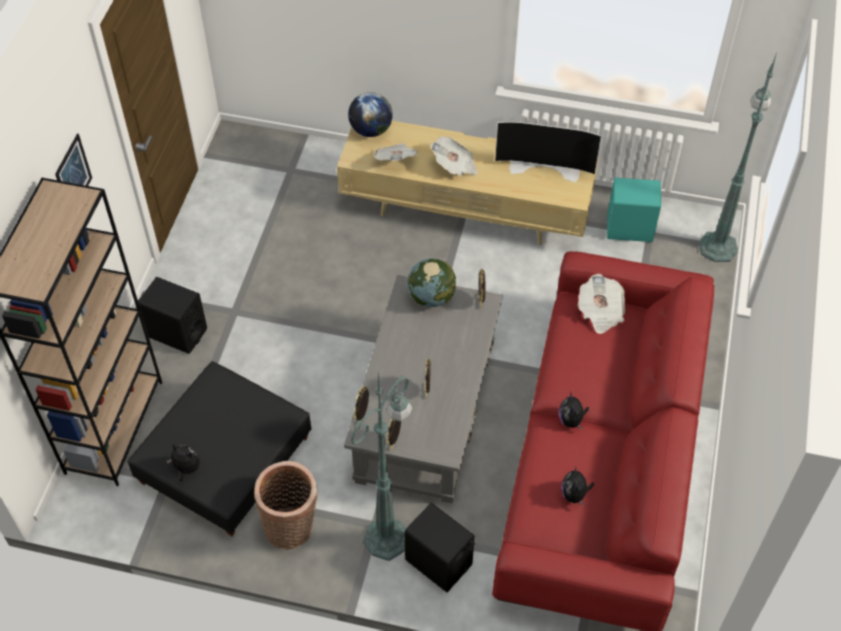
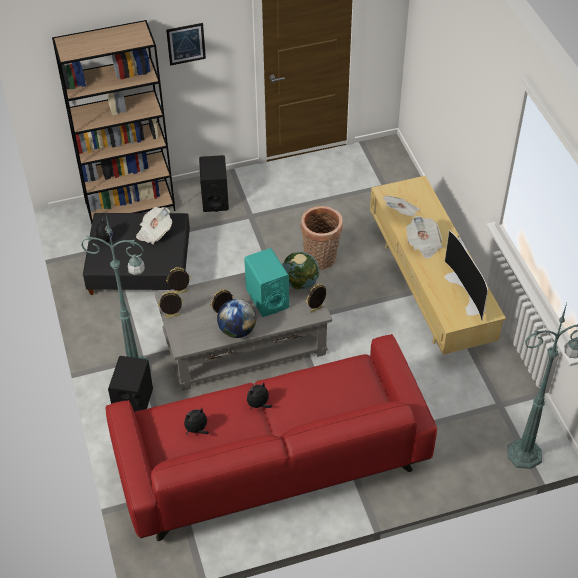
camera: 60 degrees right, 5 degrees down
basket [254,461,318,550] -> basket moved to [301,206,343,270]
globe [348,92,393,137] -> globe moved to [217,299,256,338]
newspaper [577,274,625,334] -> newspaper moved to [136,207,172,244]
turquoise speaker [607,178,661,242] -> turquoise speaker moved to [244,248,289,317]

